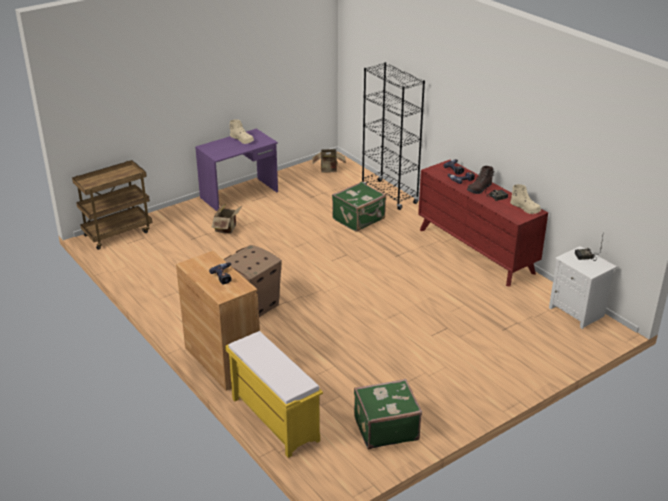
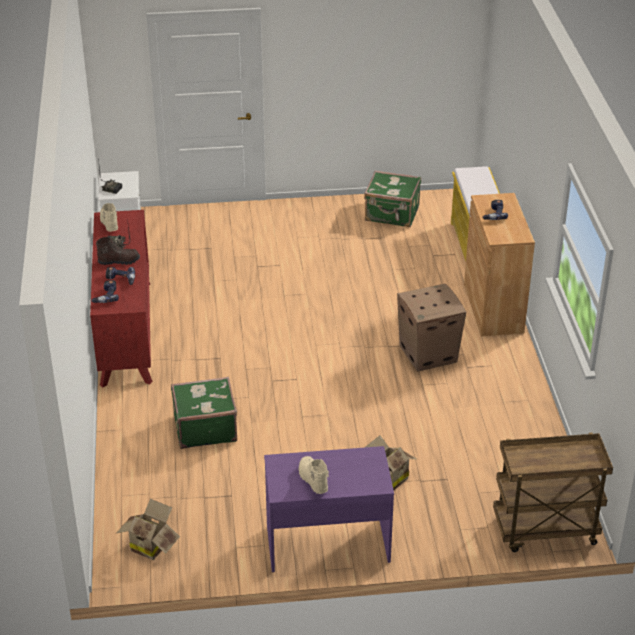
camera: 150 degrees left, 5 degrees up
black bookcase [362,62,425,210] -> none

